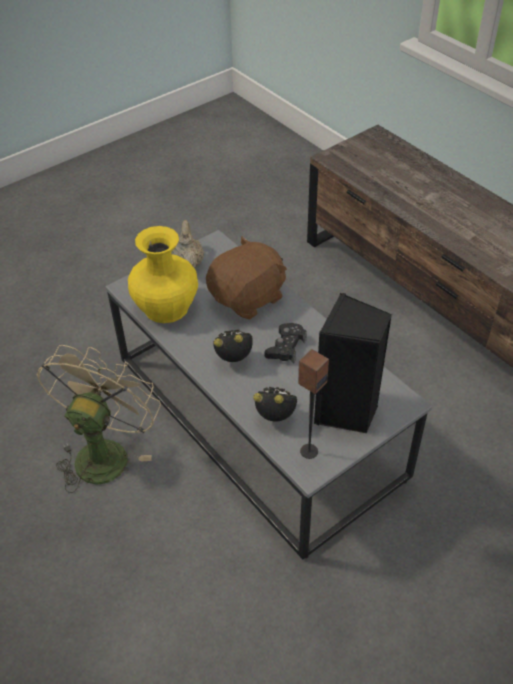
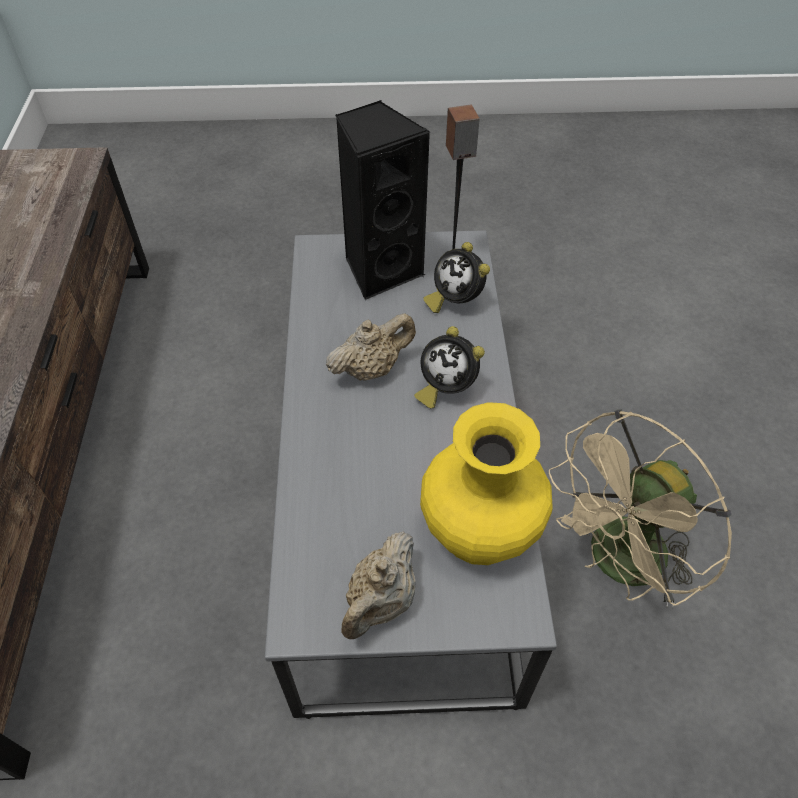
camera: 145 degrees left, 5 degrees up
brown plush toy [206,236,287,319] -> none
black game controller [264,323,307,364] -> beige teapot [326,313,416,381]

